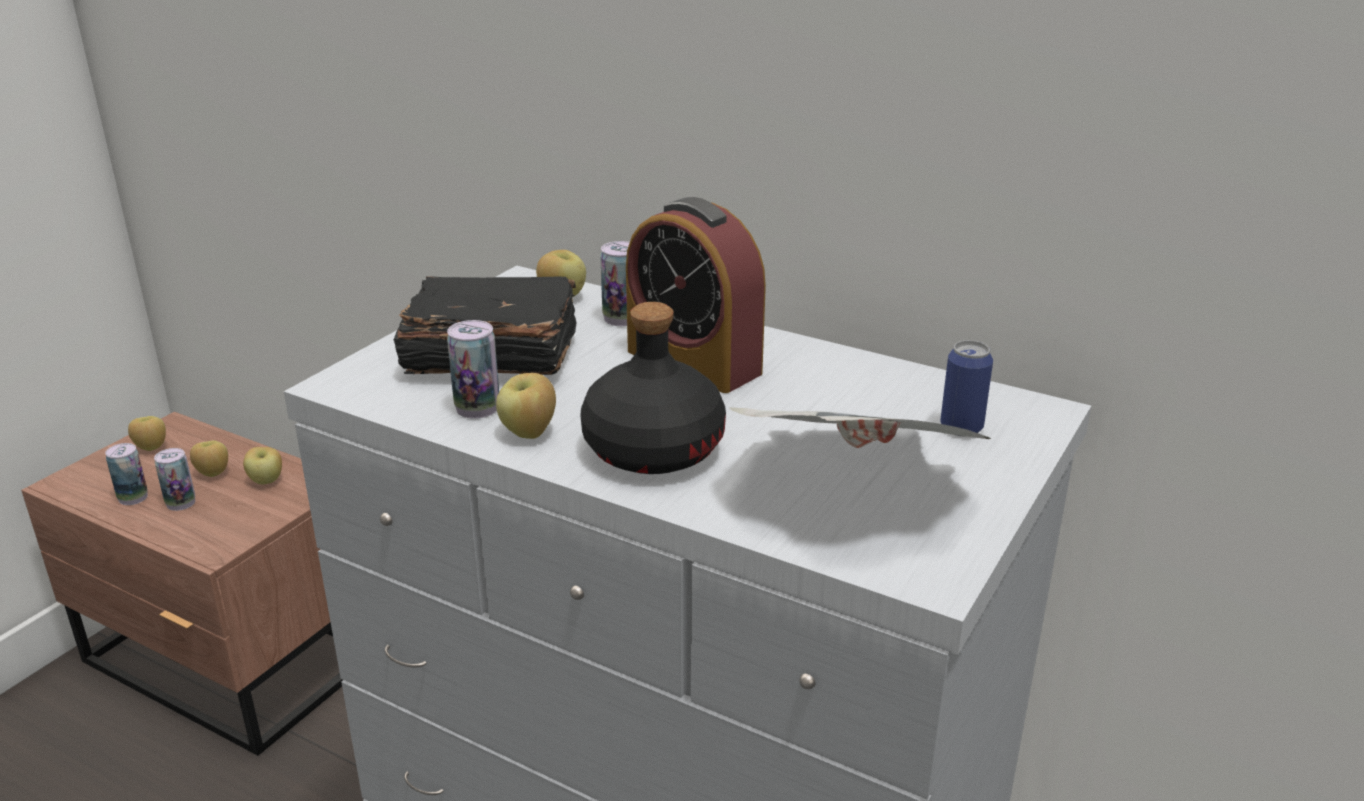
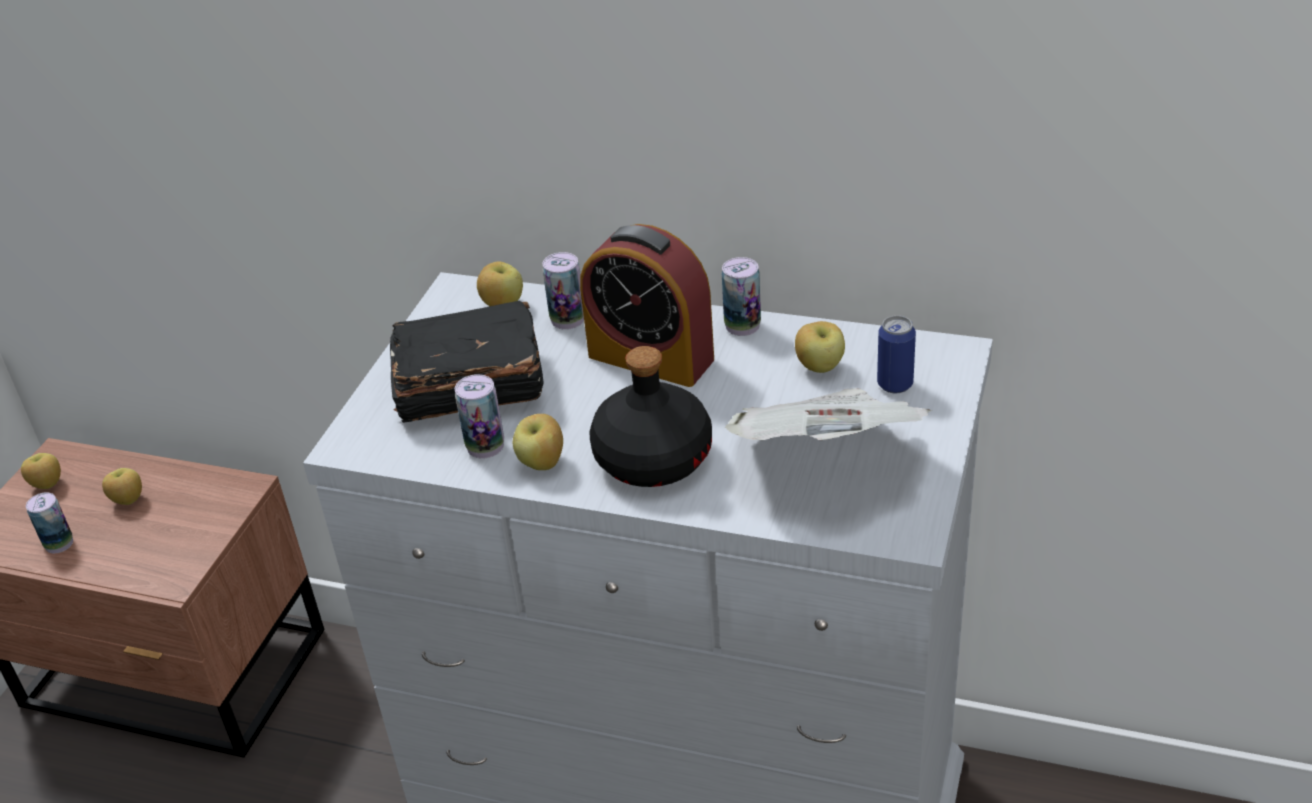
camera: 10 degrees left, 10 degrees up
can [154,448,195,511] -> can moved to [722,257,761,336]
apple [243,447,282,484] -> apple moved to [795,321,845,373]

